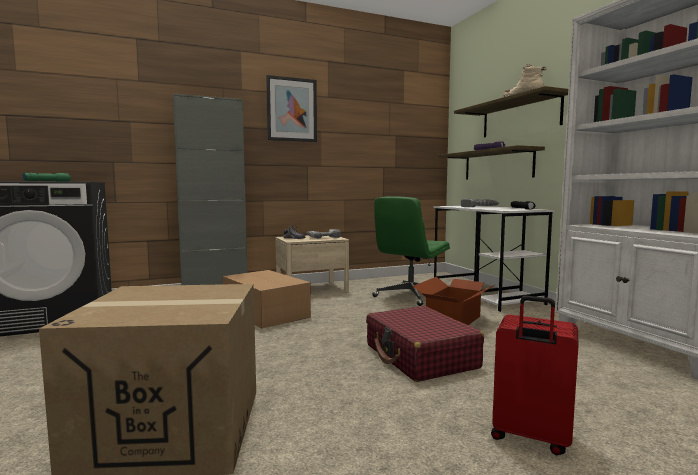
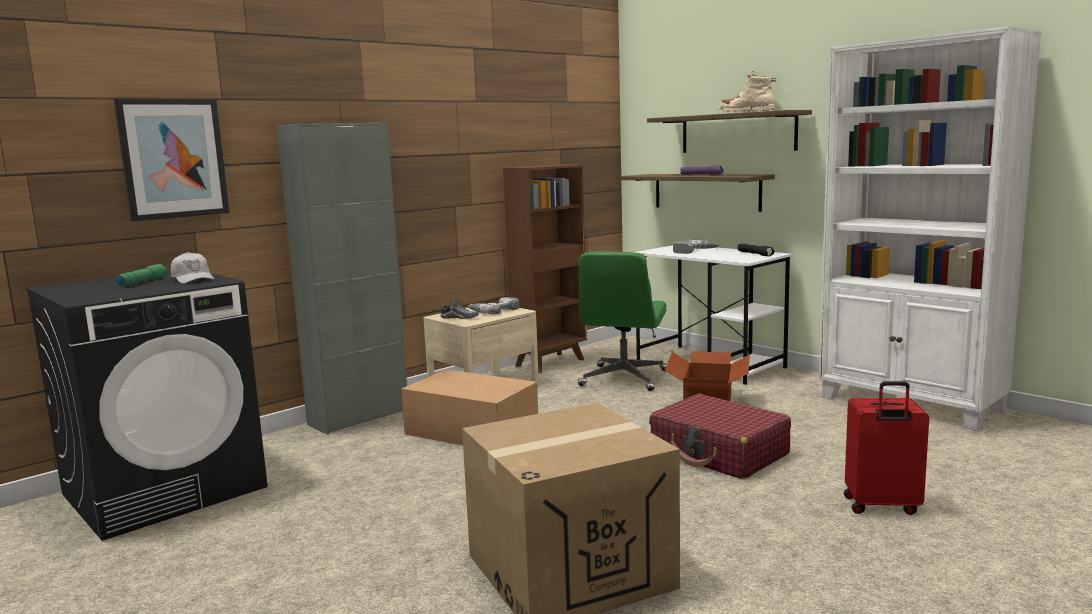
camera: 20 degrees left, 5 degrees up
picture [266,75,317,142] -> picture moved to [114,98,229,221]
none -> white cap [171,252,214,284]
none -> brown bookcase [503,164,587,373]

